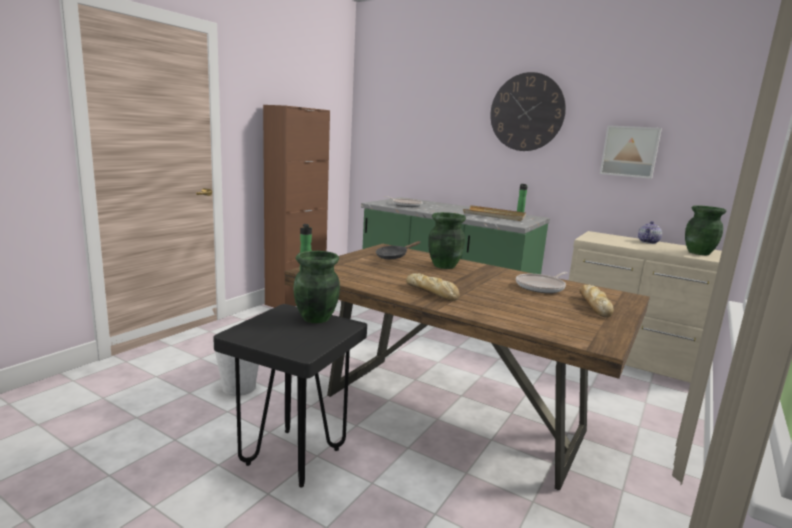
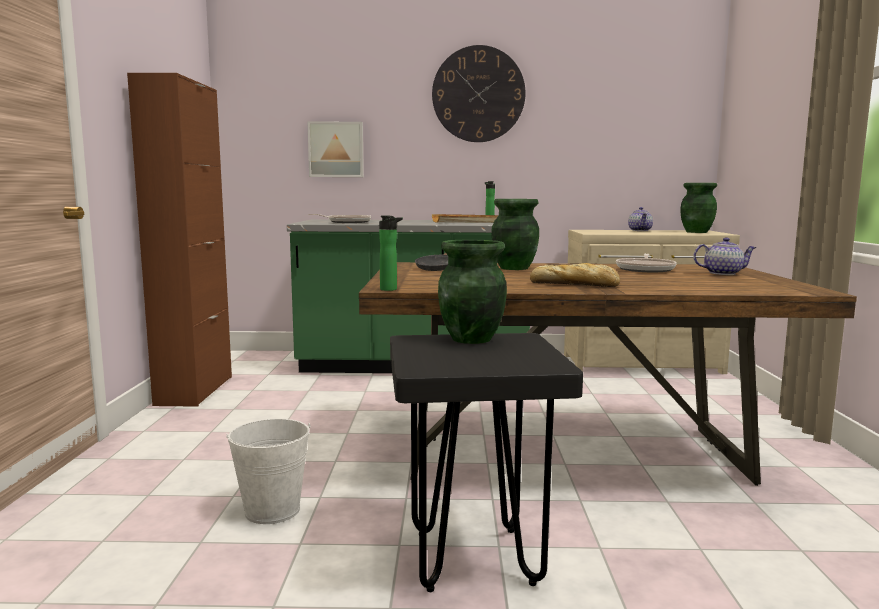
camera: 30 degrees left, 5 degrees down
bread [579,285,614,317] -> teapot [693,238,756,275]
picture [600,125,662,179] -> picture moved to [308,122,364,177]

